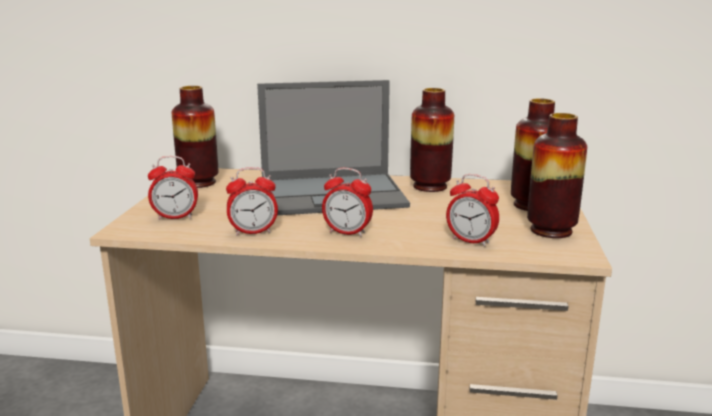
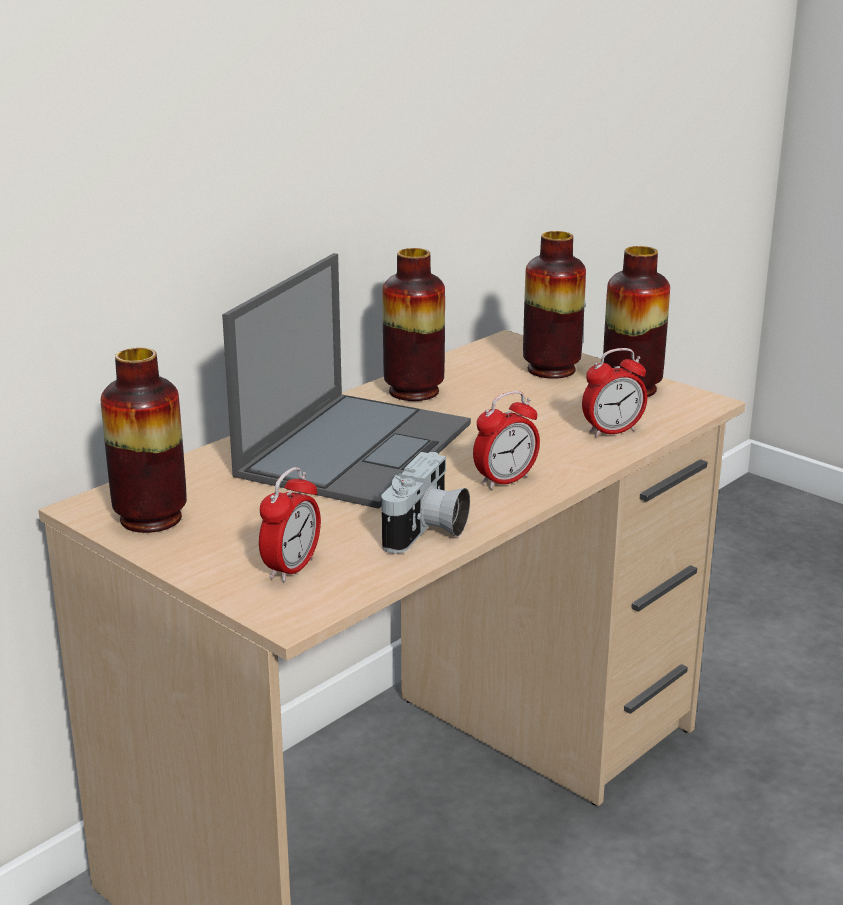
camera: 55 degrees left, 5 degrees up
alarm clock [226,167,278,235] -> camera [382,452,470,554]

